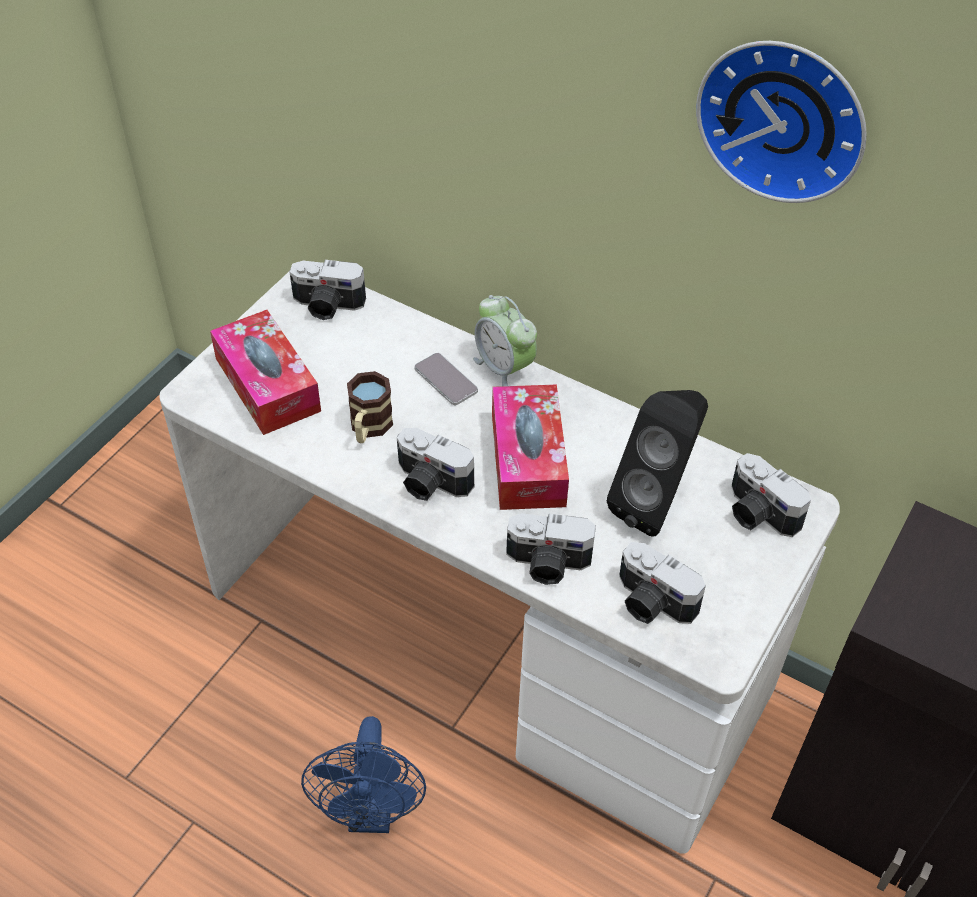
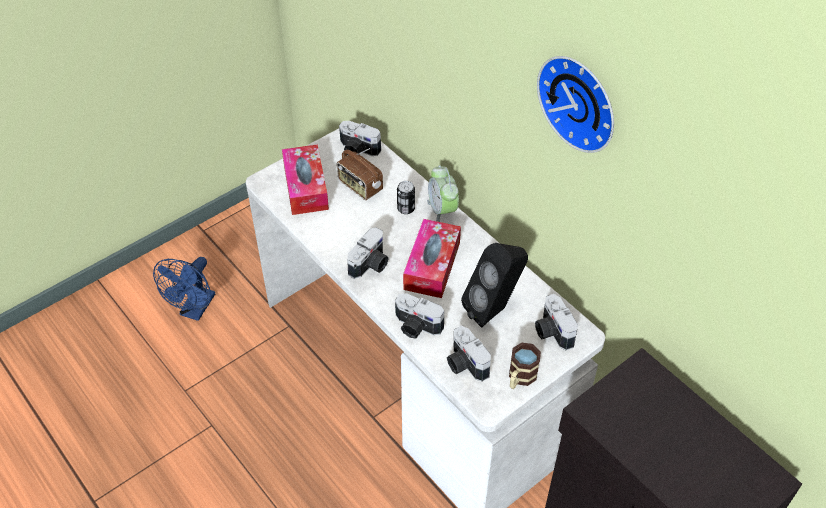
camera: 20 degrees right, 0 degrees up
blue fan [301,716,426,833] -> blue fan moved to [153,257,215,321]
mug [347,371,393,443] -> mug moved to [509,343,541,389]
camera [397,428,474,501] -> camera turned 105 degrees counterclockwise [347,227,389,279]
phone [414,353,478,405] -> can [397,181,415,214]
none -> radio [337,148,383,200]

